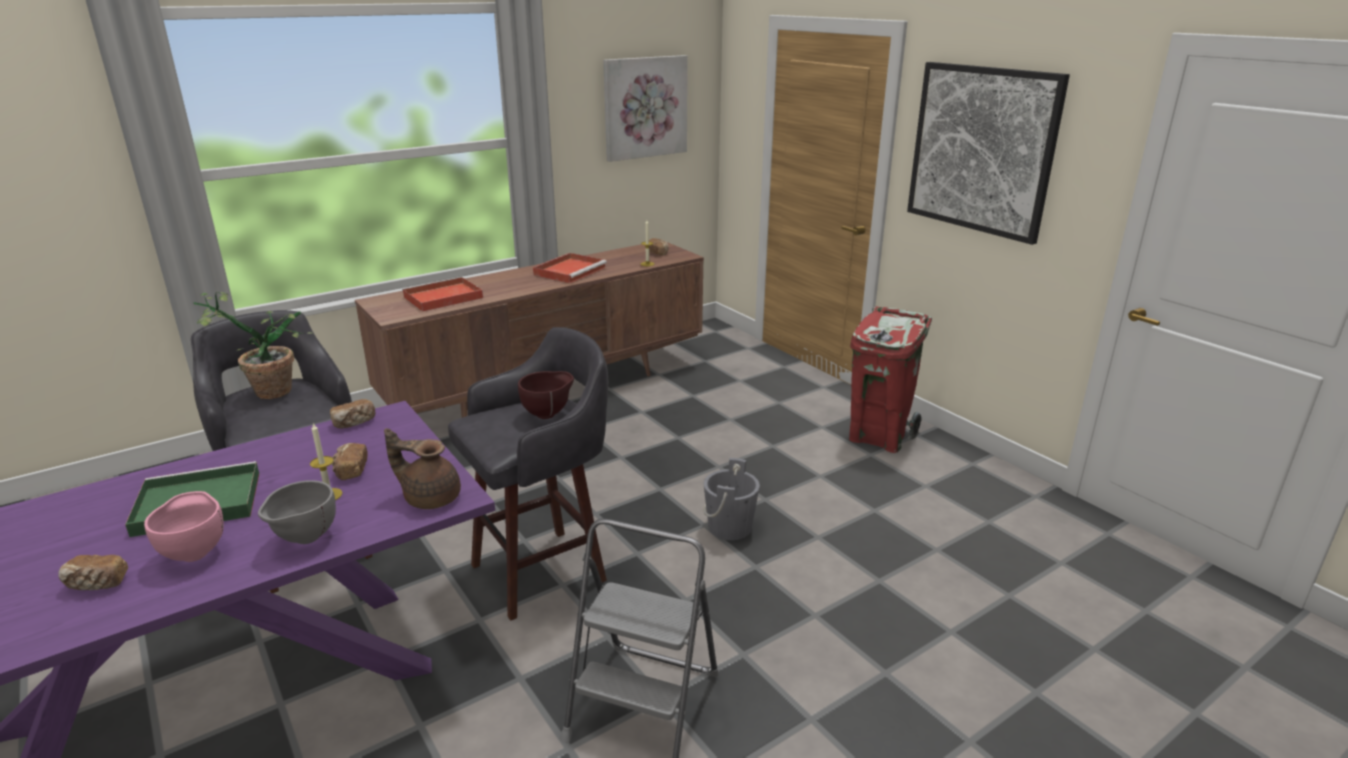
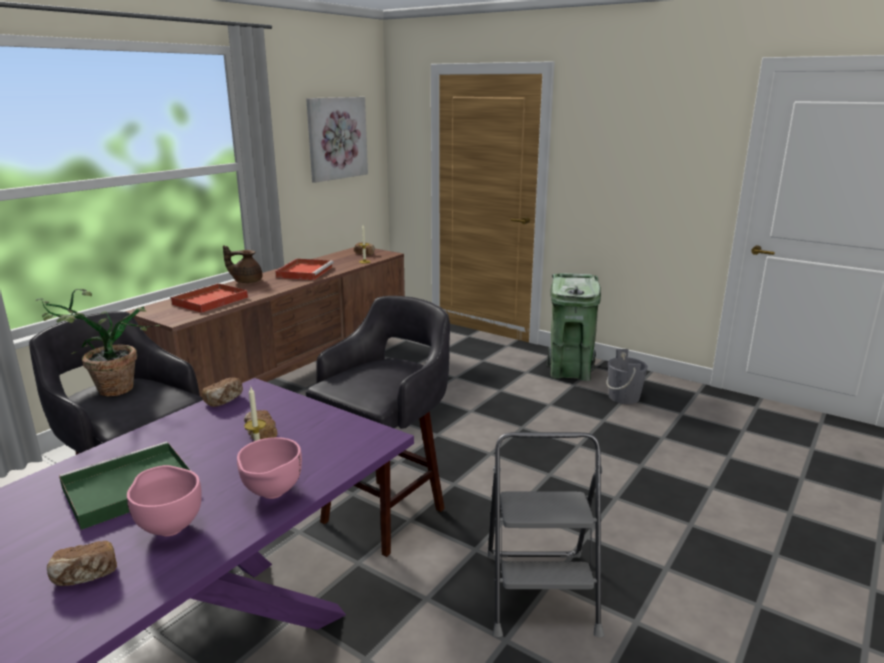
camera: 20 degrees left, 5 degrees down
grey bowl [258,480,336,544] -> pink bowl [237,437,302,499]
brown teapot [384,428,461,509] -> brown teapot moved to [223,245,262,283]
brown bowl [518,371,574,419] -> none
grey bucket [704,458,760,540] -> grey bucket moved to [606,349,648,404]
red trash can [849,307,932,453] -> green trash can [547,273,601,381]
picture [907,62,1070,245] -> none

